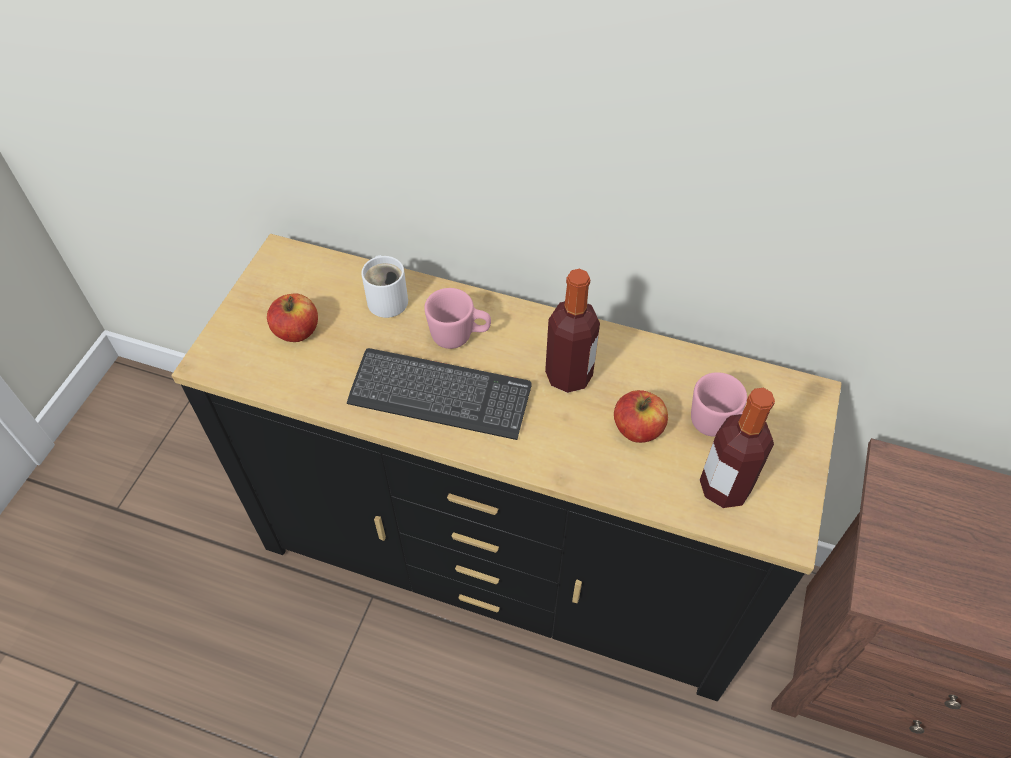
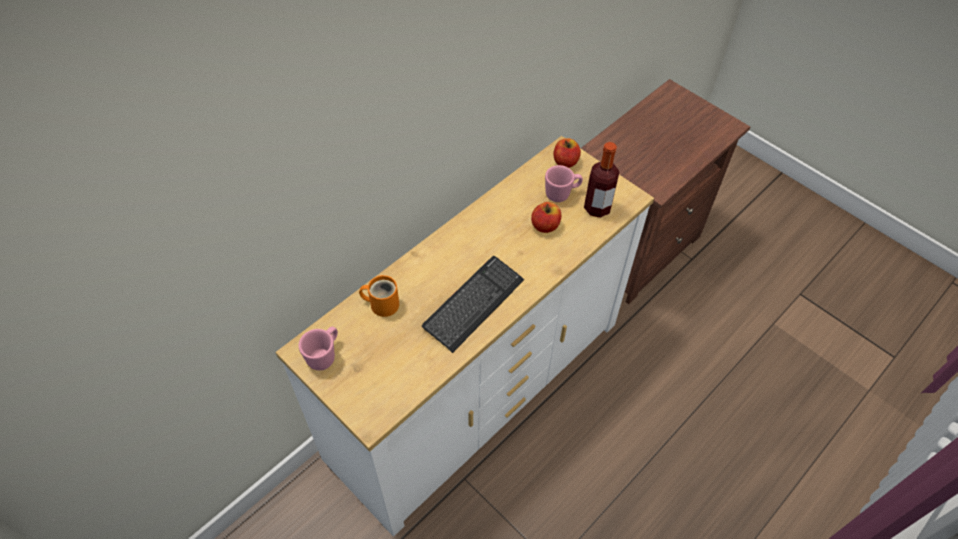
camera: 65 degrees left, 0 degrees up
black dresser [171,234,842,701] -> white dresser [276,136,654,537]
apple [267,293,318,342] -> apple moved to [553,138,581,168]
white mug [361,255,408,318] -> orange mug [359,275,399,317]
pink mug [424,288,491,349] -> pink mug moved to [299,327,338,371]
bottle [545,269,600,393] -> none

